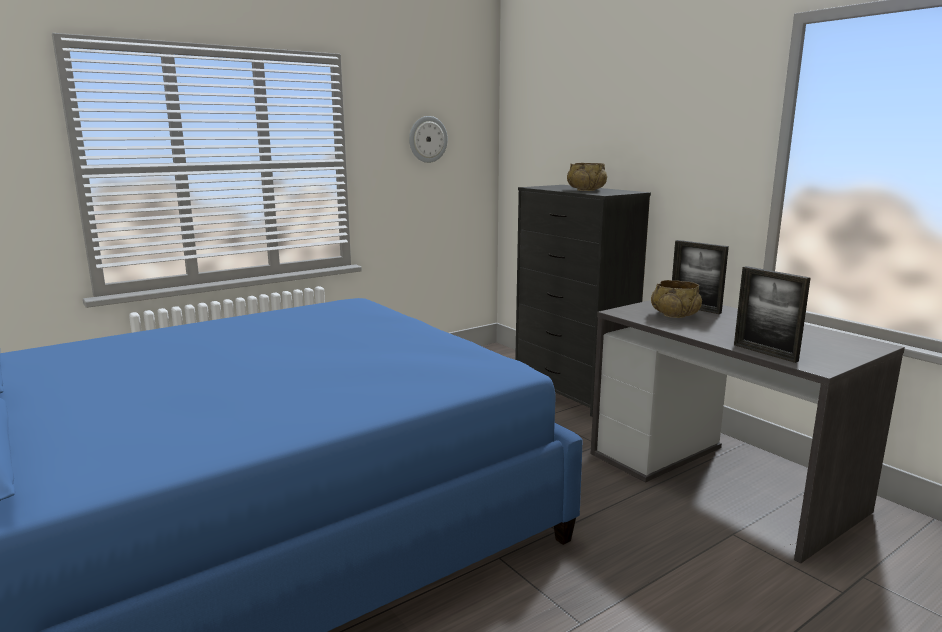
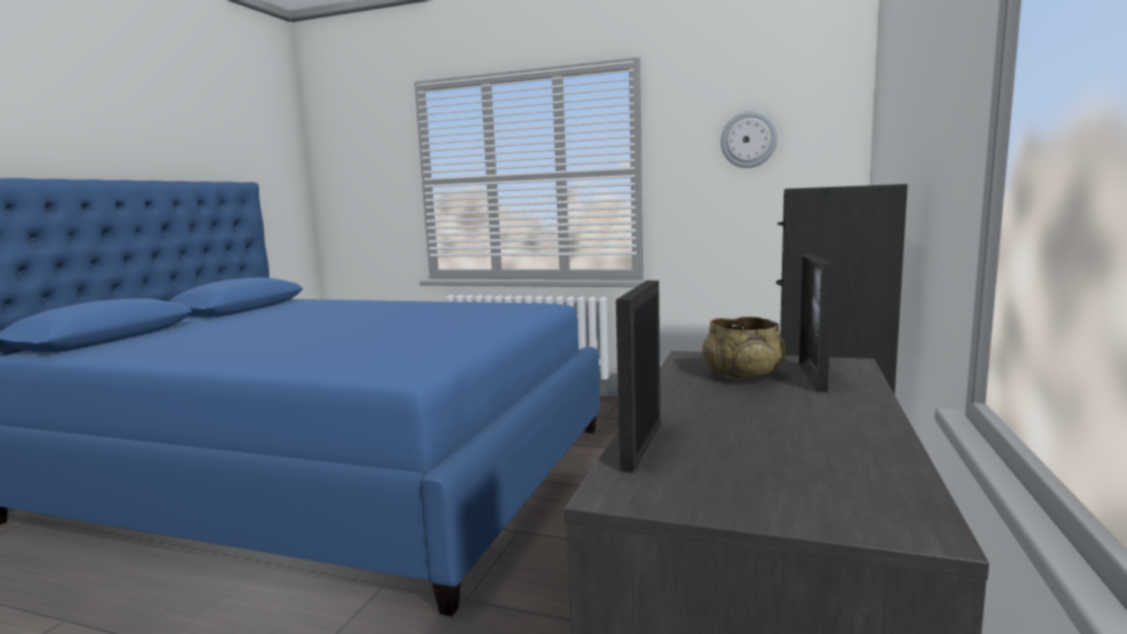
camera: 55 degrees right, 5 degrees down
beige bowl [567,163,607,191] -> none

